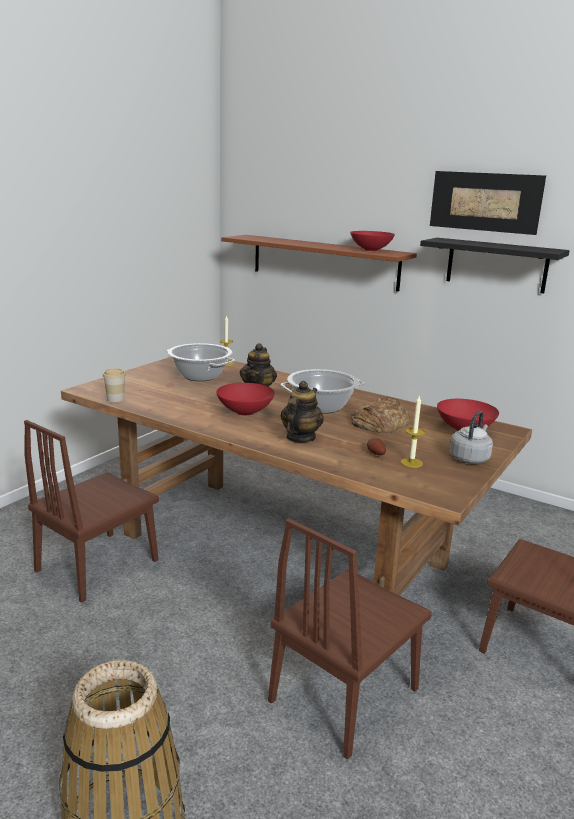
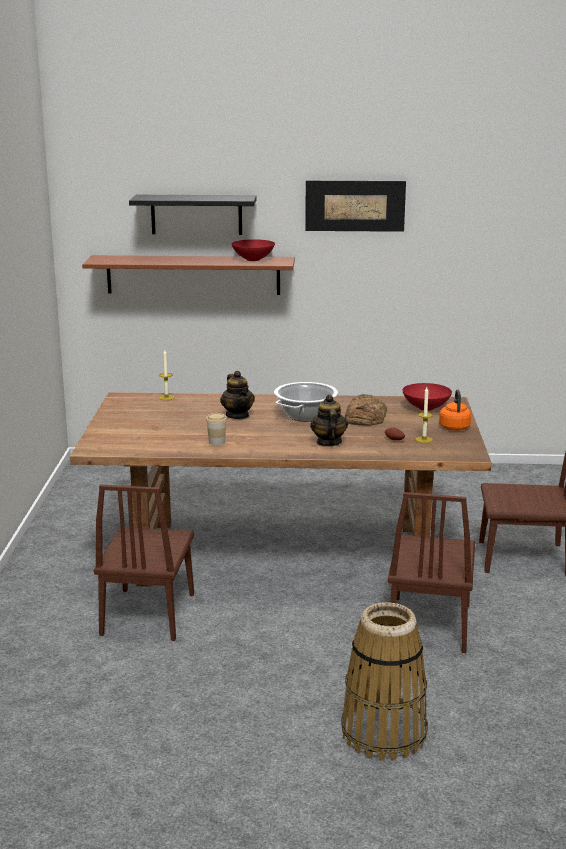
camera: 30 degrees left, 0 degrees up
cup [103,368,126,402] -> cup moved to [206,413,227,445]
cooking pot [166,343,235,381] -> none
red bowl [216,383,275,416] -> none
black shelf [420,238,570,294] -> black shelf moved to [129,195,257,235]
grey kettle [450,411,493,464] -> orange kettle [439,389,471,430]

